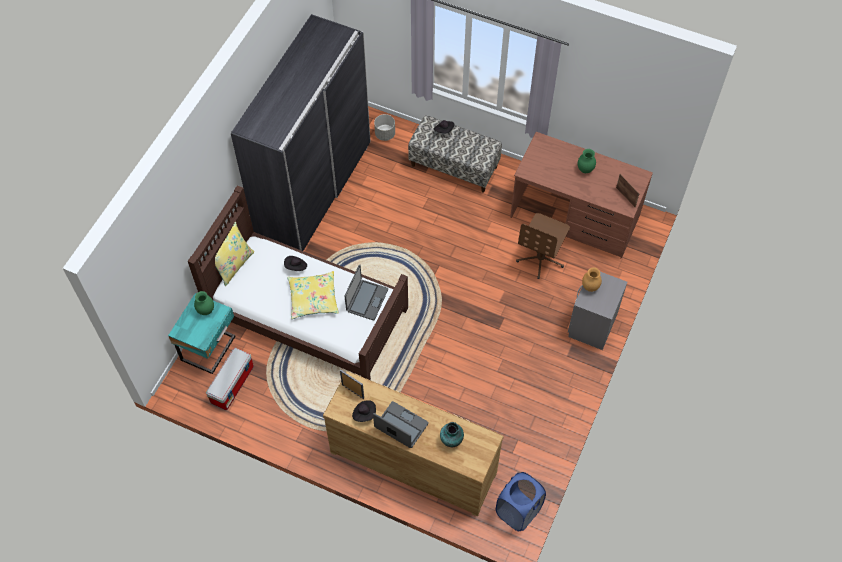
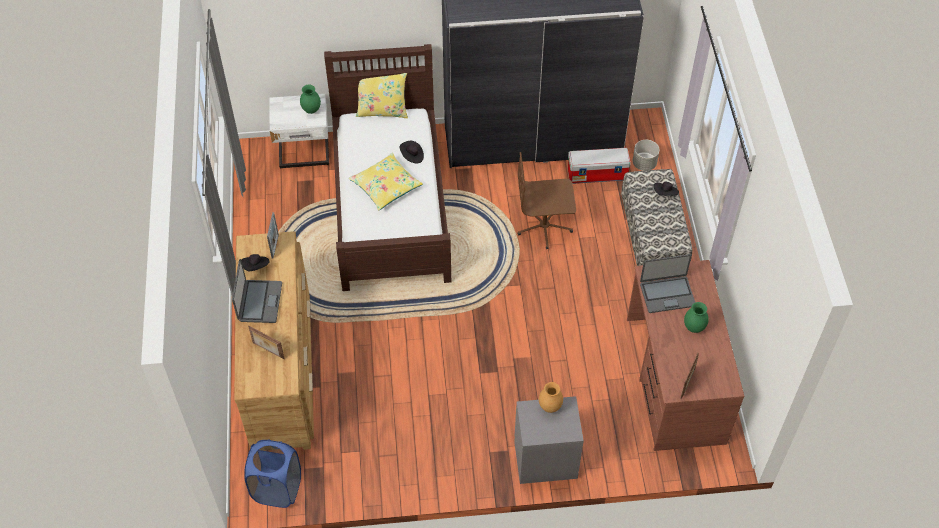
camera: 60 degrees right, 5 degrees down
turquoise nightstand [168,293,235,374] -> white nightstand [269,94,329,168]
storage box [206,348,254,410] -> storage box moved to [568,148,631,184]
laptop [345,264,388,321] -> laptop moved to [640,254,695,313]
vase [440,422,464,447] -> picture frame [248,326,285,359]
brown office chair [516,213,570,279] -> brown office chair moved to [518,152,576,249]

